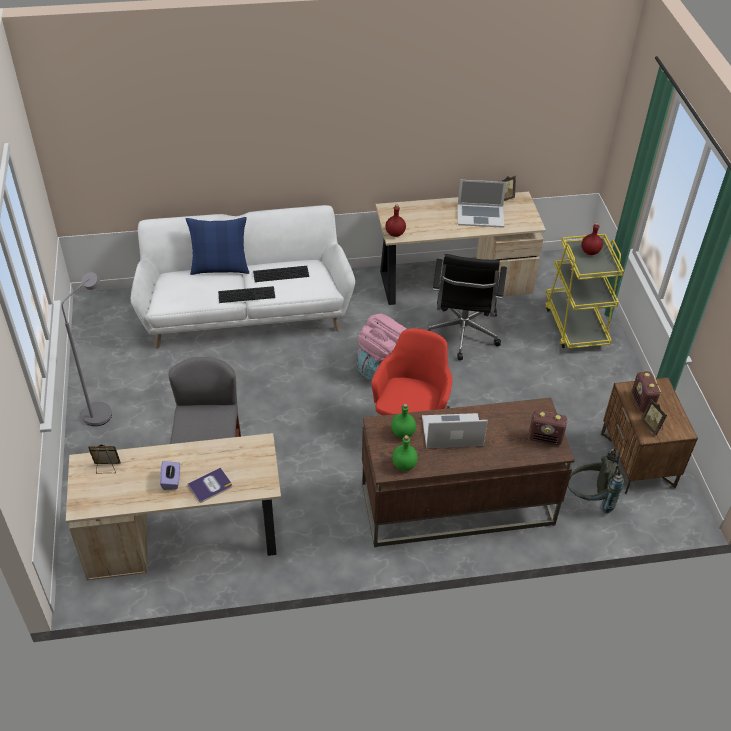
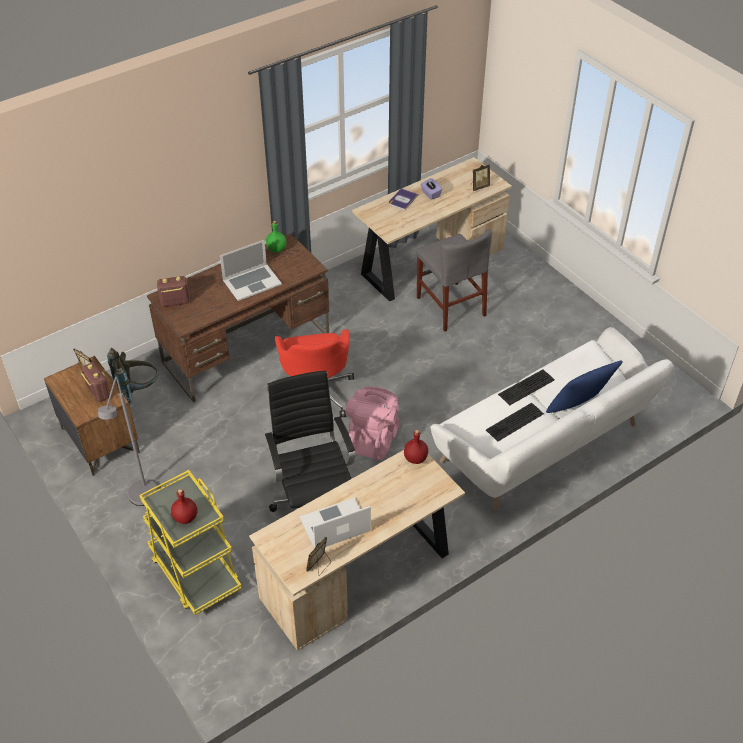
camera: 155 degrees right, 0 degrees up
grey floor lamp [61,272,112,426] -> grey floor lamp moved to [98,376,158,506]
green bottle [391,403,416,438] -> none

